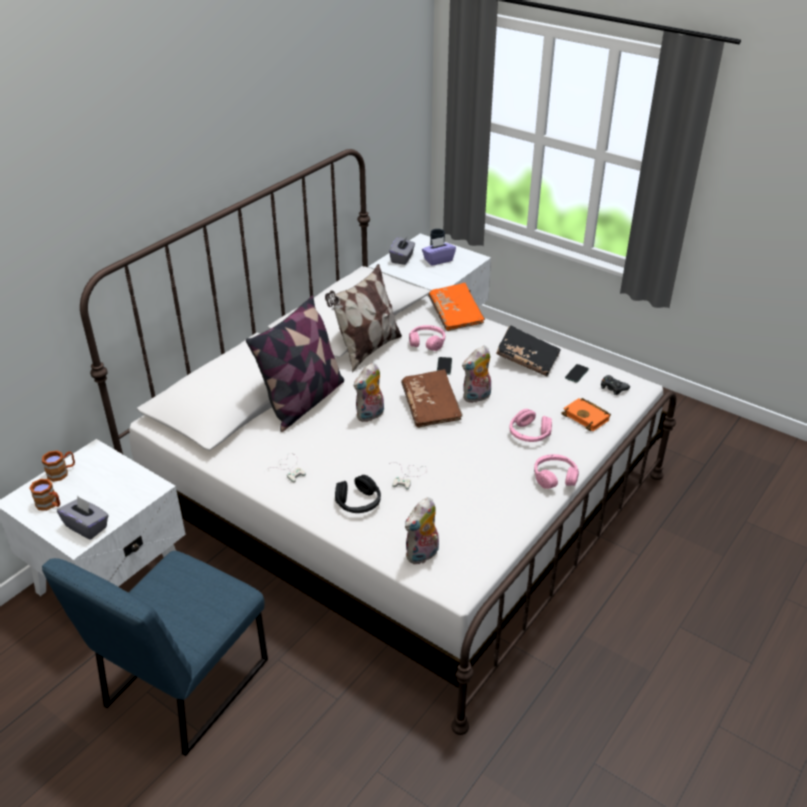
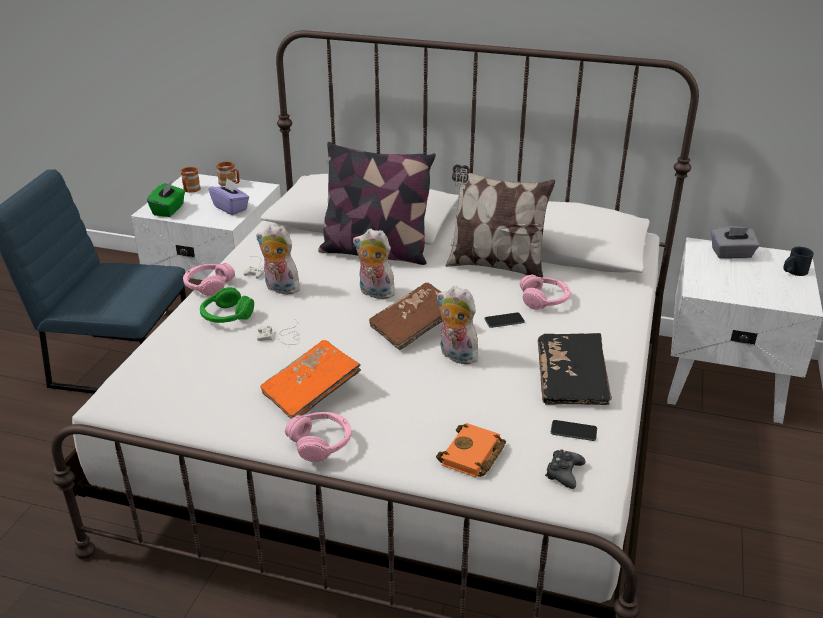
camera: 70 degrees right, 5 degrees down
grey tissue box [57,495,109,540] -> green tissue box [147,181,185,217]
black headphones [335,475,381,513] -> green headphones [200,287,254,323]
plush toy [405,497,439,564] -> plush toy moved to [256,224,300,296]
purple tissue box [422,237,456,266] -> purple tissue box moved to [209,178,249,215]
orange book [428,283,485,331] -> orange book moved to [260,340,361,419]
pink headphones [510,409,552,442] -> pink headphones moved to [183,263,235,296]

